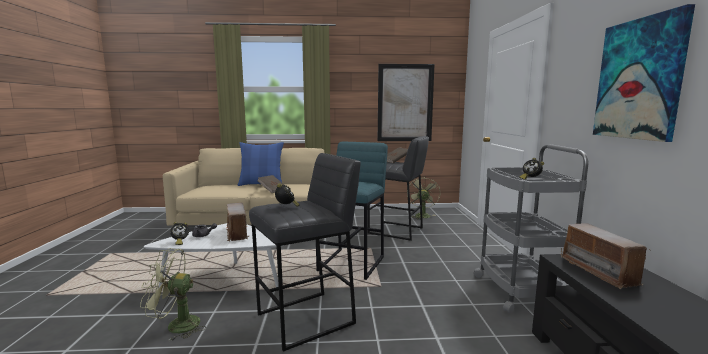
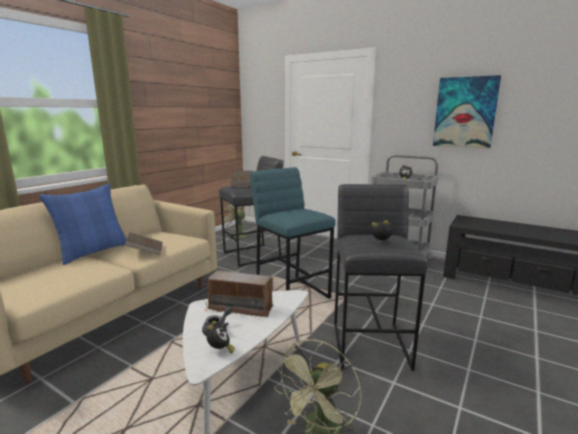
camera: 55 degrees left, 5 degrees up
picture [378,64,434,141] -> none
radio [561,223,651,289] -> none

